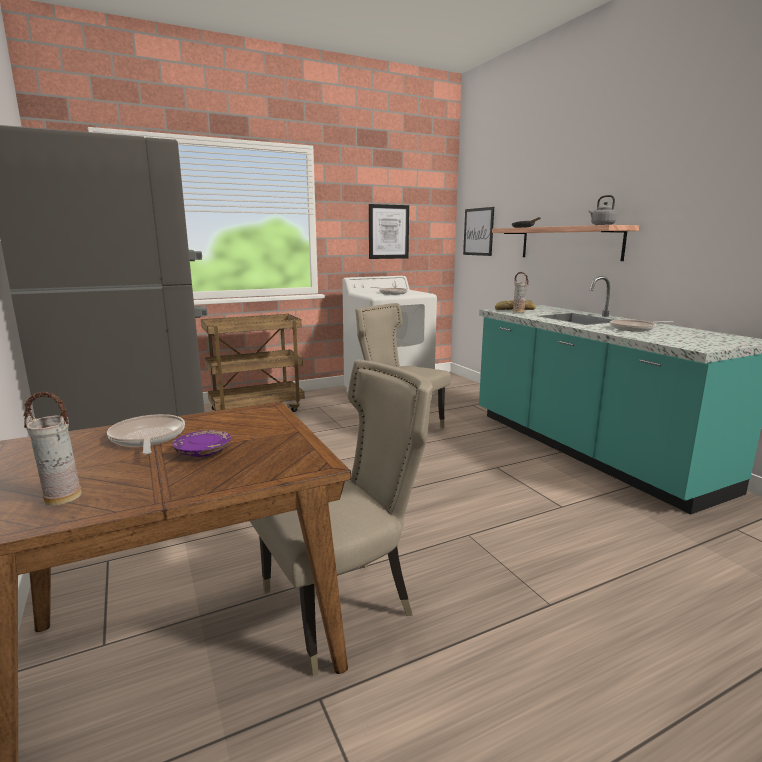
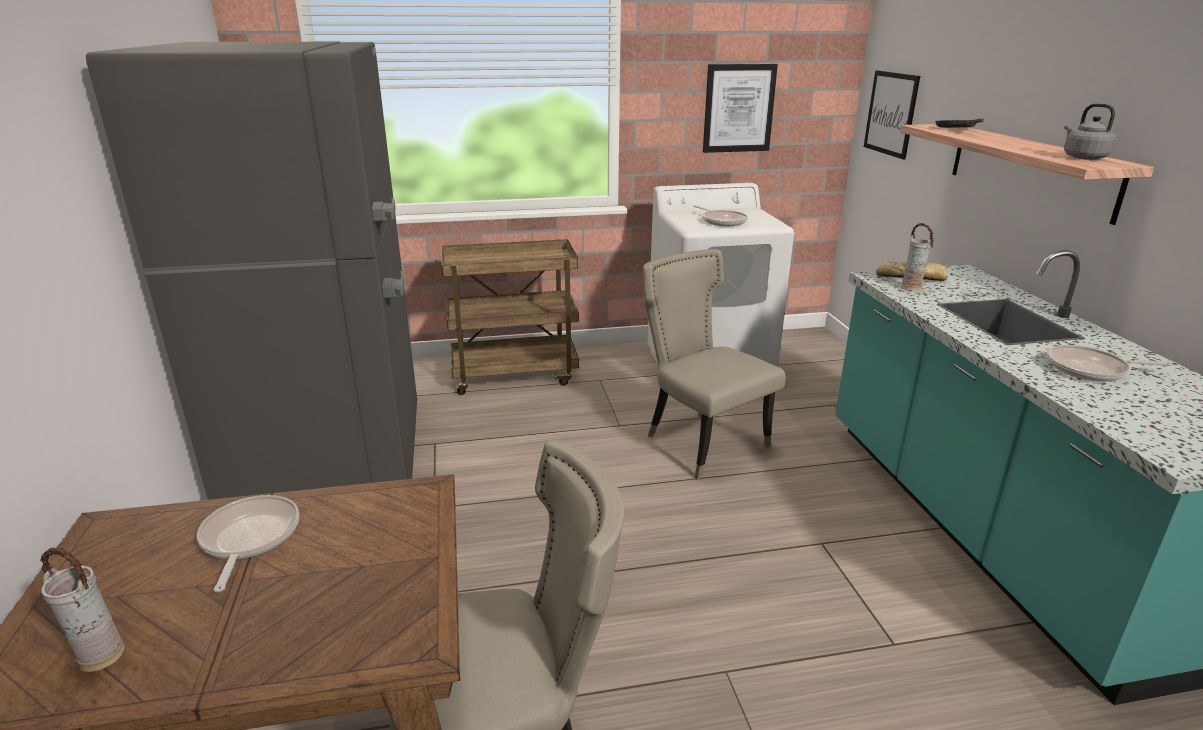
camera: 15 degrees right, 10 degrees up
purple plate [172,430,231,457] -> none

